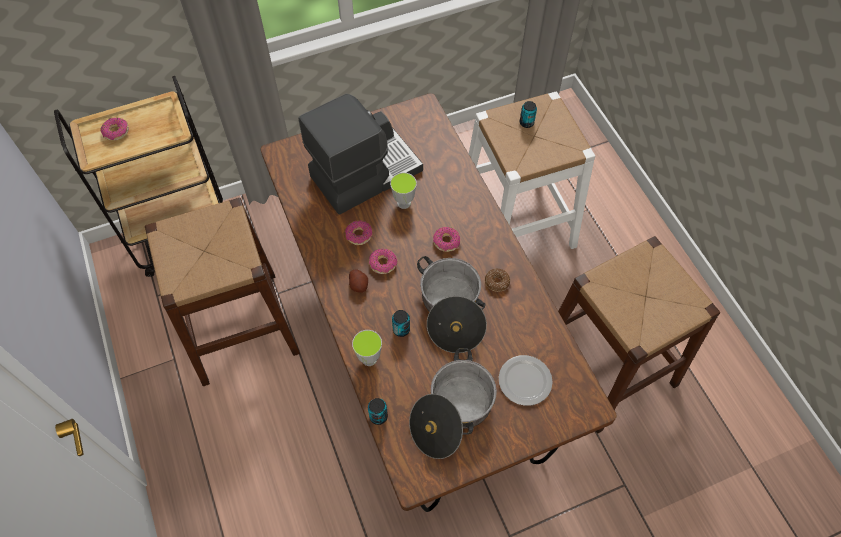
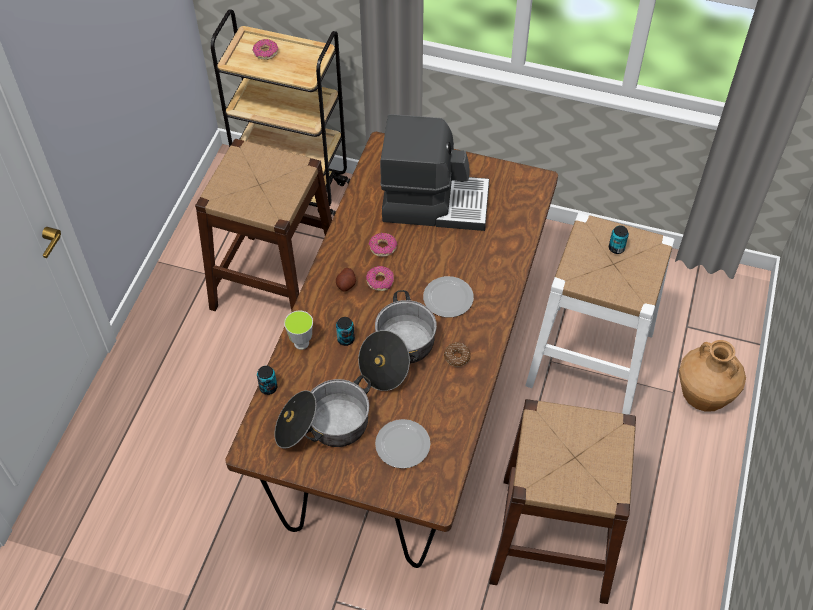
camera: 40 degrees right, 5 degrees down
cup [390,172,417,209] -> none
donut [433,227,460,252] -> plate [423,276,474,317]
none -> brown vase [679,340,746,412]

